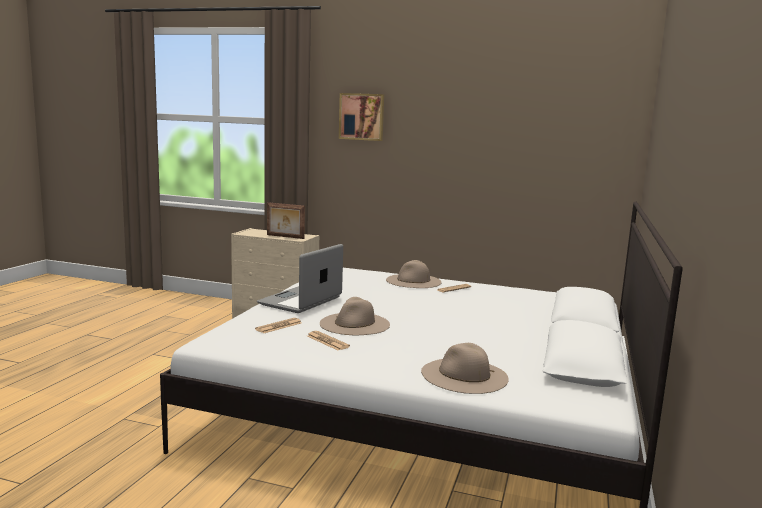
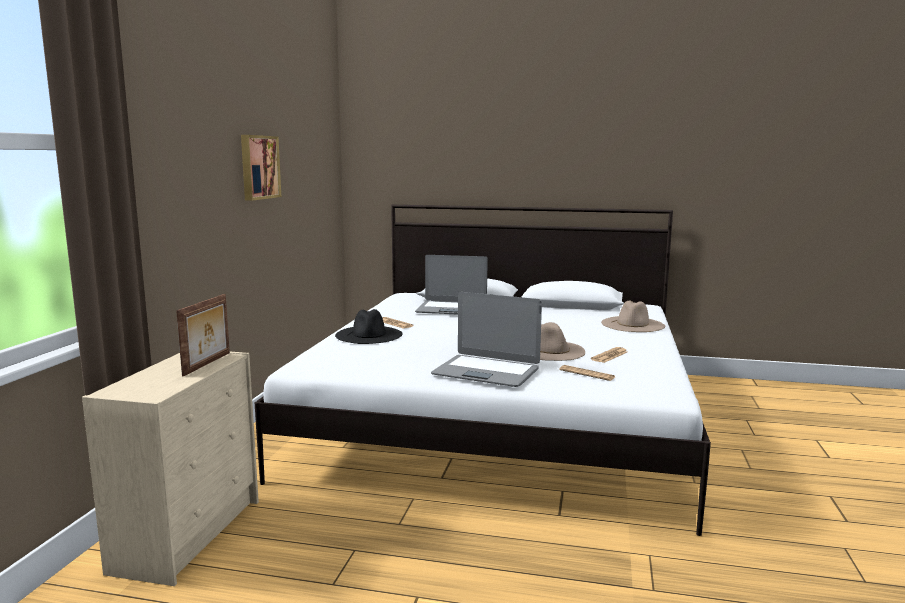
camera: 95 degrees left, 0 degrees up
picture [339,93,384,141] -> picture moved to [241,135,281,201]
beige hat [386,260,442,288] -> black hat [335,309,403,344]
none -> laptop [415,255,488,315]

